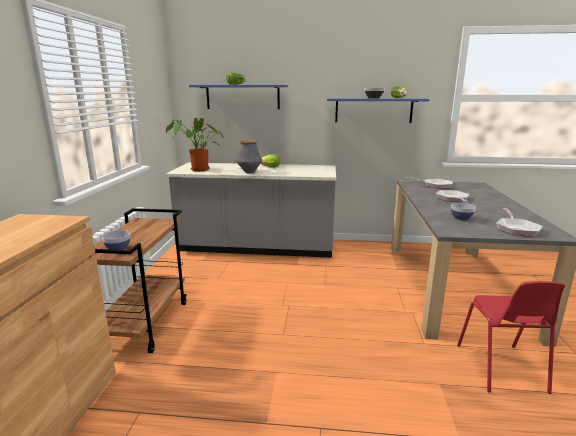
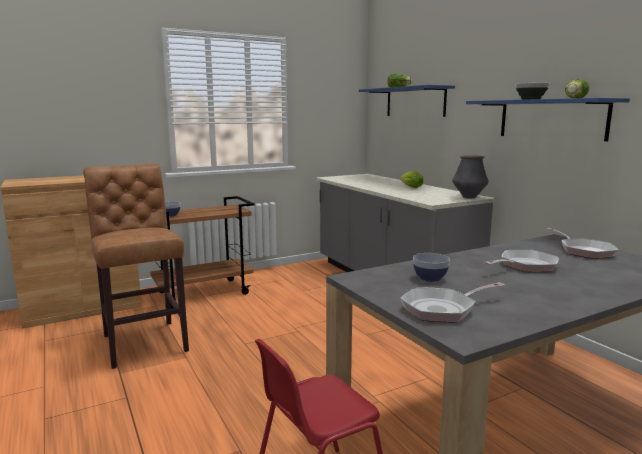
camera: 55 degrees right, 5 degrees down
potted plant [166,118,223,172] -> none
vase [236,140,262,174] -> vase moved to [452,155,489,199]
none -> brown stool [83,164,189,369]

